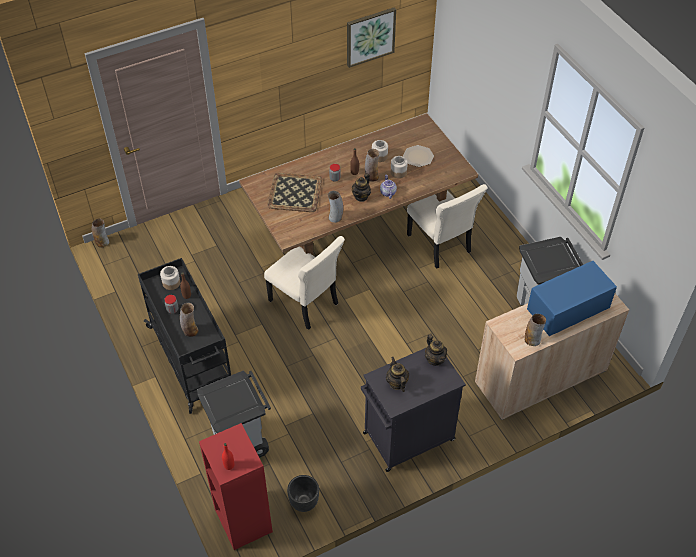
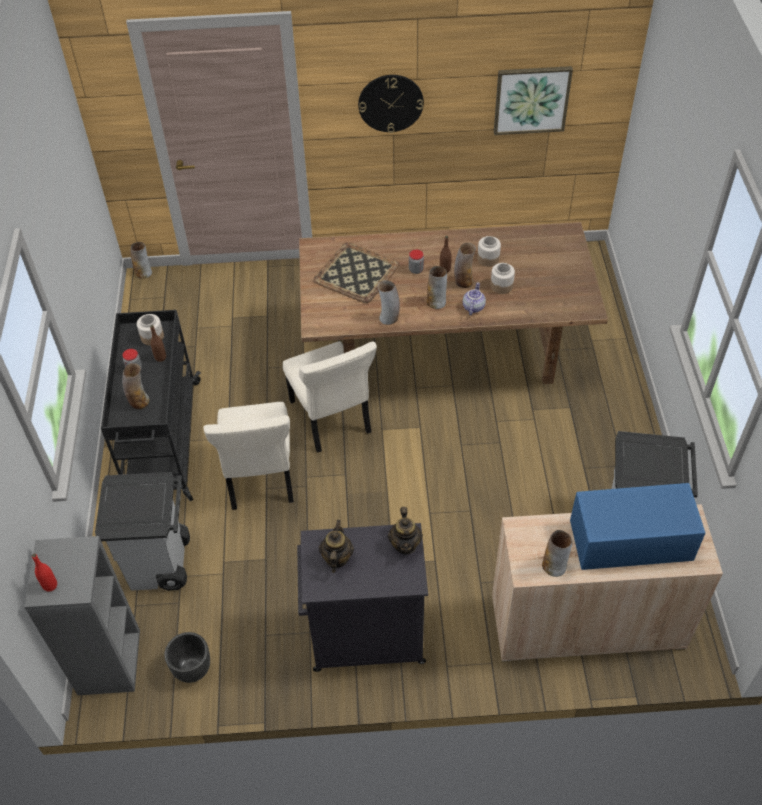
camera: 25 degrees right, 0 degrees up
red bookcase [199,423,273,550] -> grey bookcase [24,536,140,695]
teapot [352,173,371,202] -> vase [427,266,447,309]
plate [403,145,434,167] -> none
beige chair [407,184,487,269] -> beige chair moved to [203,402,294,510]
none -> wall clock [358,75,424,133]

